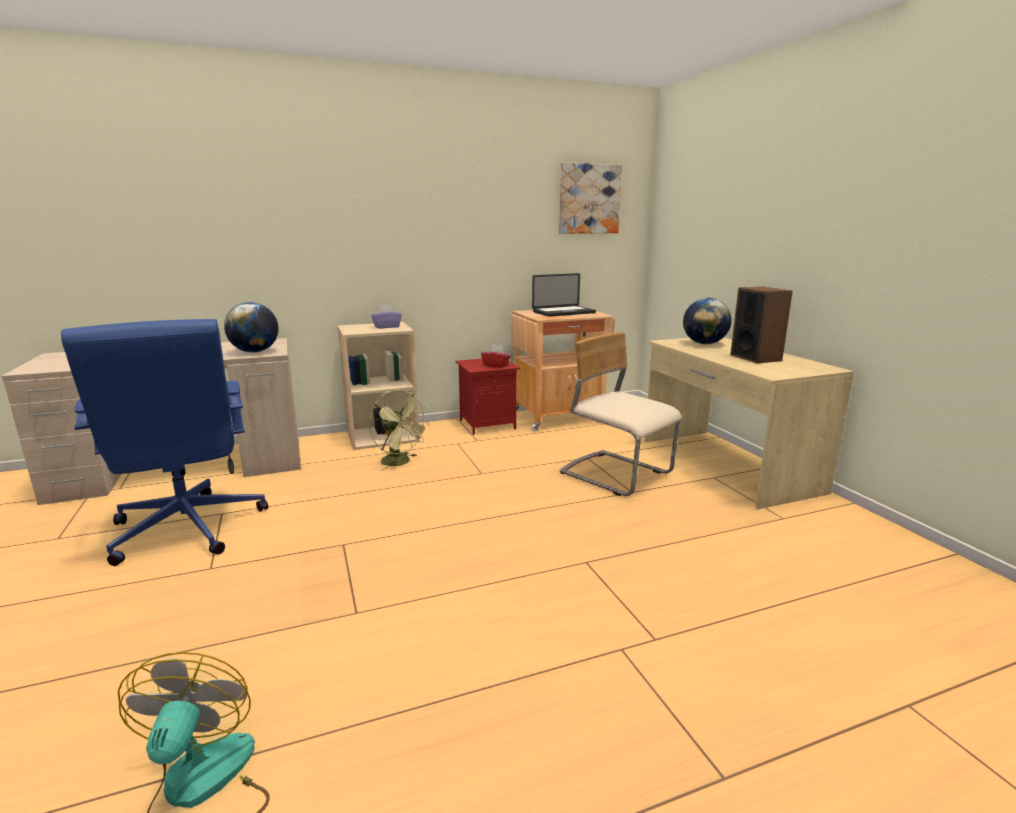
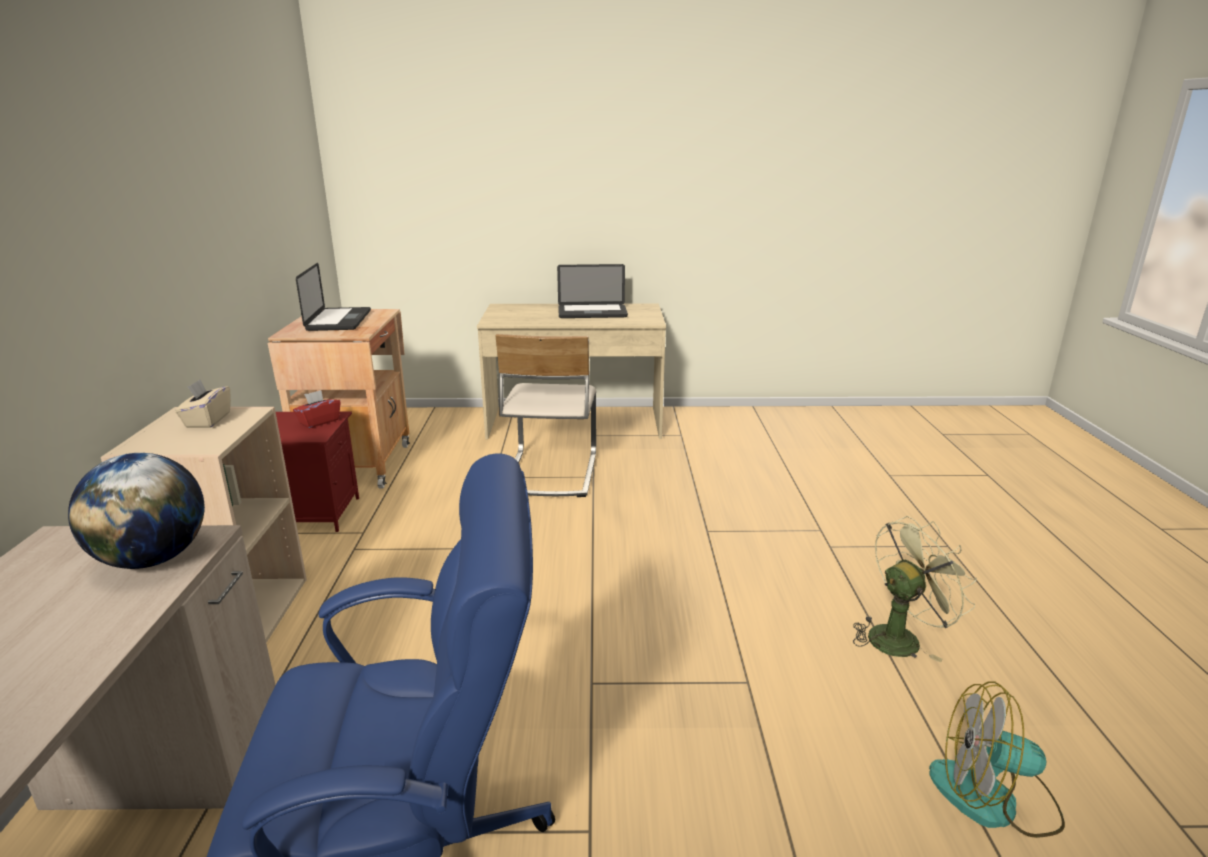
camera: 70 degrees left, 5 degrees up
green fan [369,389,430,471] -> green fan moved to [853,516,977,663]
purple tissue box [371,305,402,329] -> beige tissue box [175,379,231,428]
picture [559,162,622,234] -> none
beige chair [560,332,682,496] -> beige chair turned 60 degrees counterclockwise [496,334,596,497]
globe [683,298,732,344] -> none
speaker [730,287,793,363] -> laptop [557,264,628,318]

